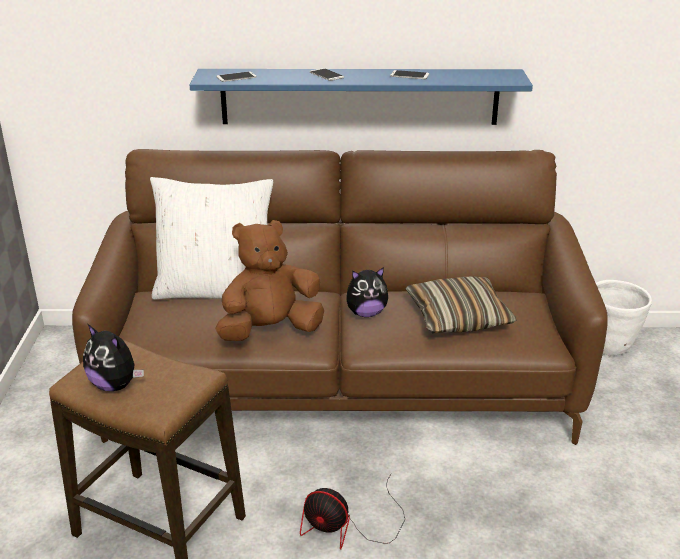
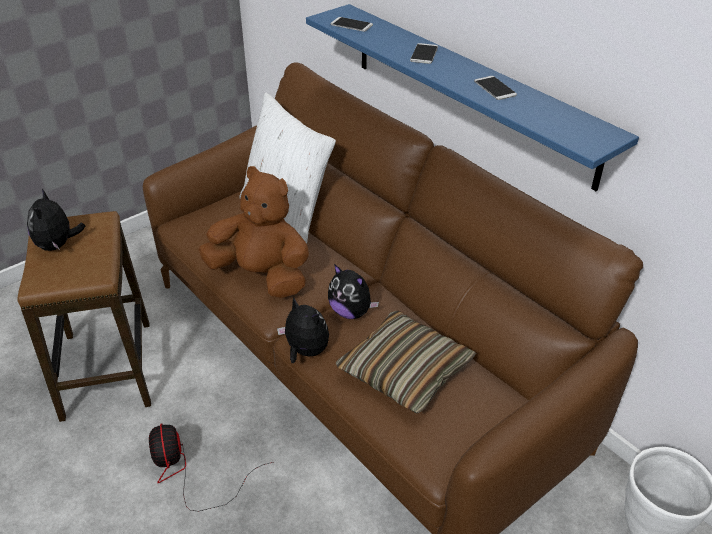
camera: 50 degrees right, 10 degrees up
none -> plush toy [277,296,329,363]

